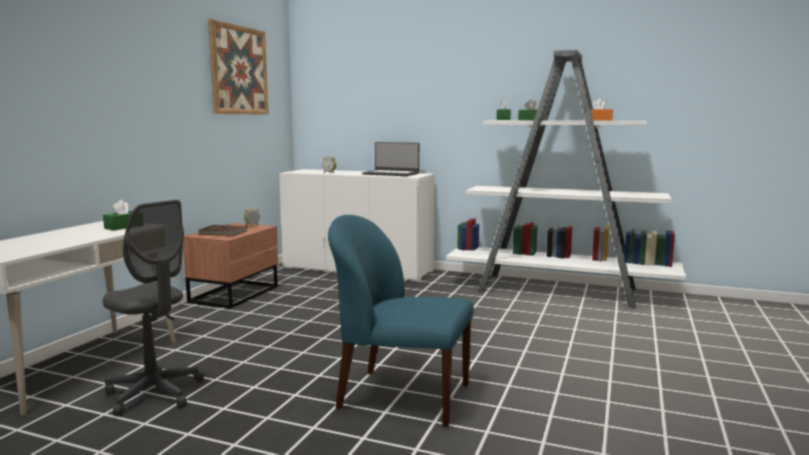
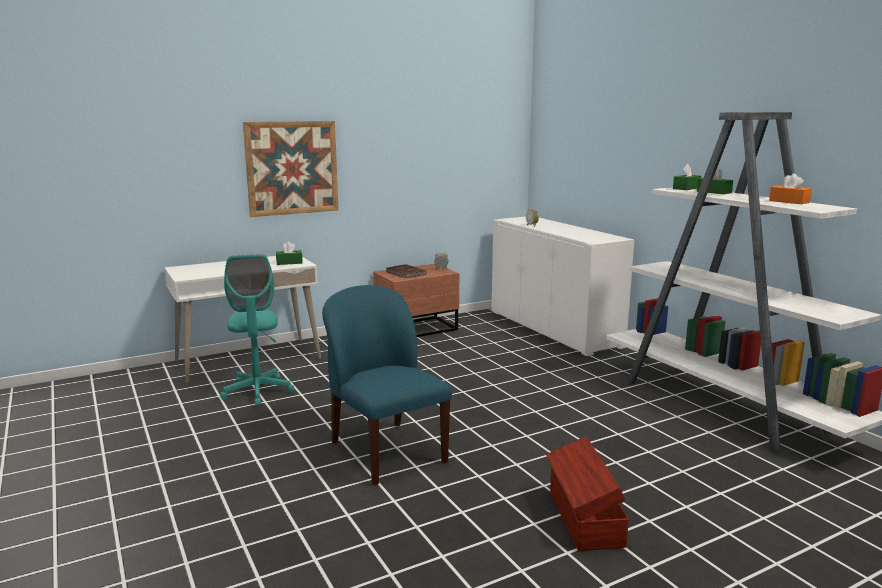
camera: 40 degrees right, 5 degrees up
grey office chair [103,200,204,416] -> turquoise office chair [220,254,295,407]
picture [208,19,269,114] -> picture moved to [243,121,338,217]
laptop [362,142,419,176] -> none
none -> brown storage box [546,436,629,551]

